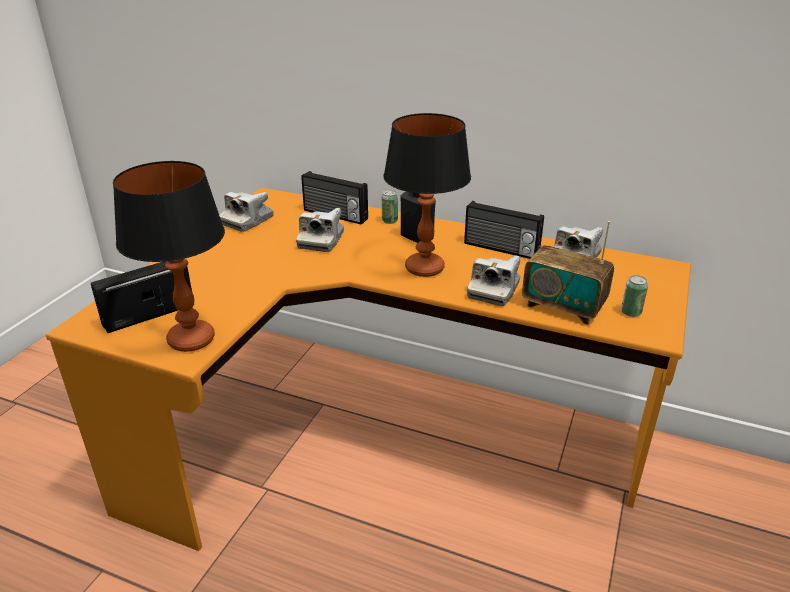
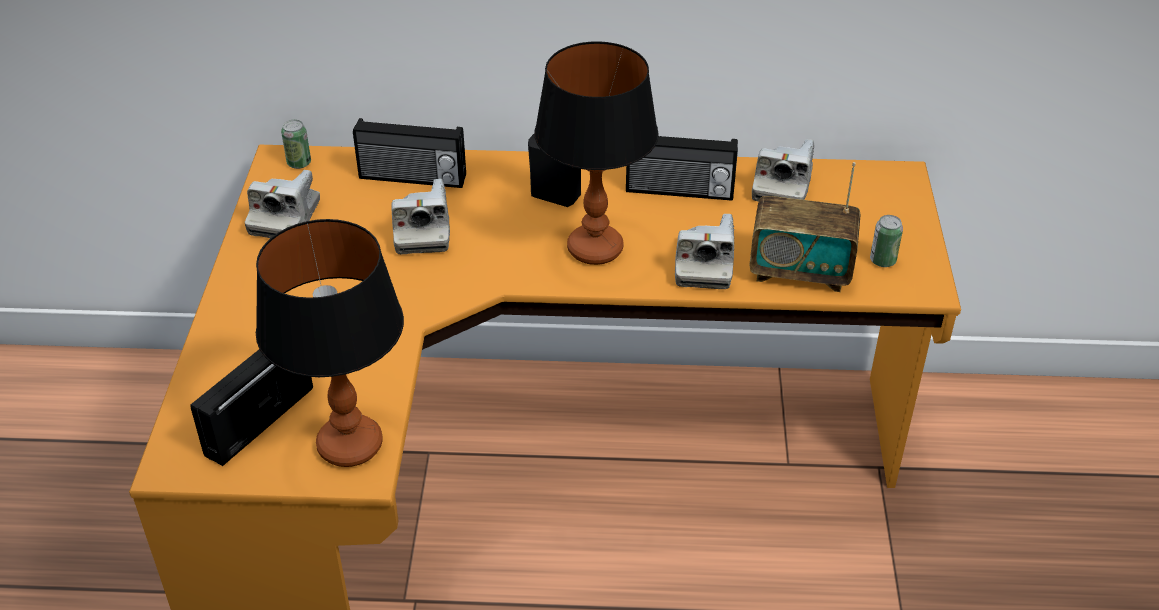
camera: 20 degrees left, 10 degrees up
can [382,190,398,224] -> can moved to [281,120,311,169]

